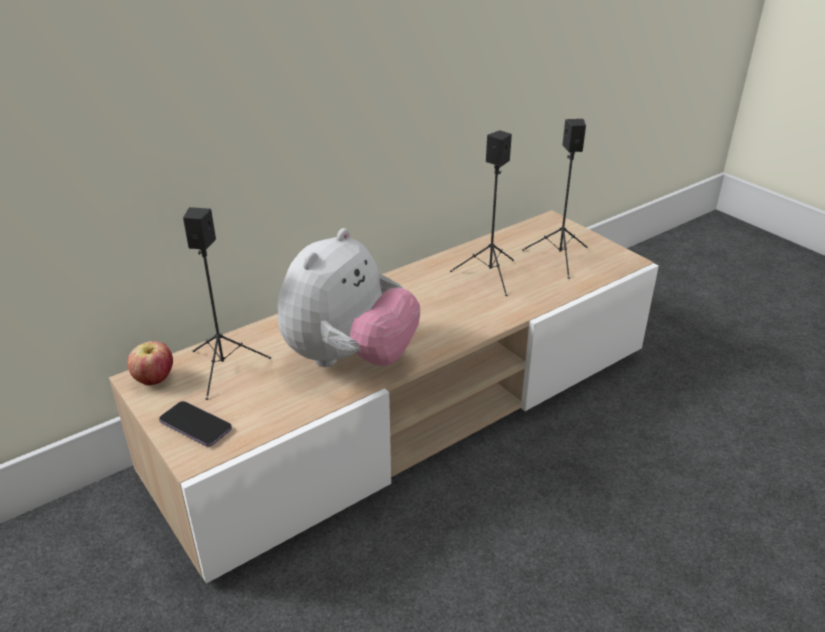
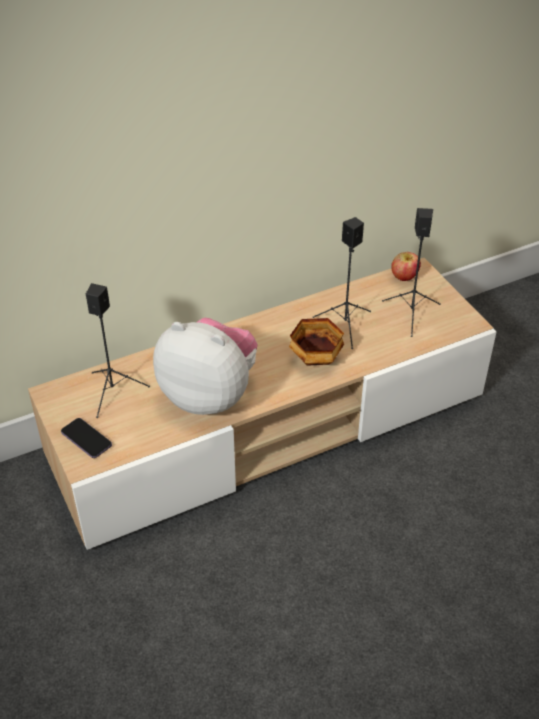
camera: 10 degrees right, 10 degrees up
apple [127,341,173,385] -> apple moved to [391,252,421,281]
plush toy [278,228,420,367] -> plush toy turned 105 degrees counterclockwise [153,318,258,415]
none -> bowl [289,318,344,366]

